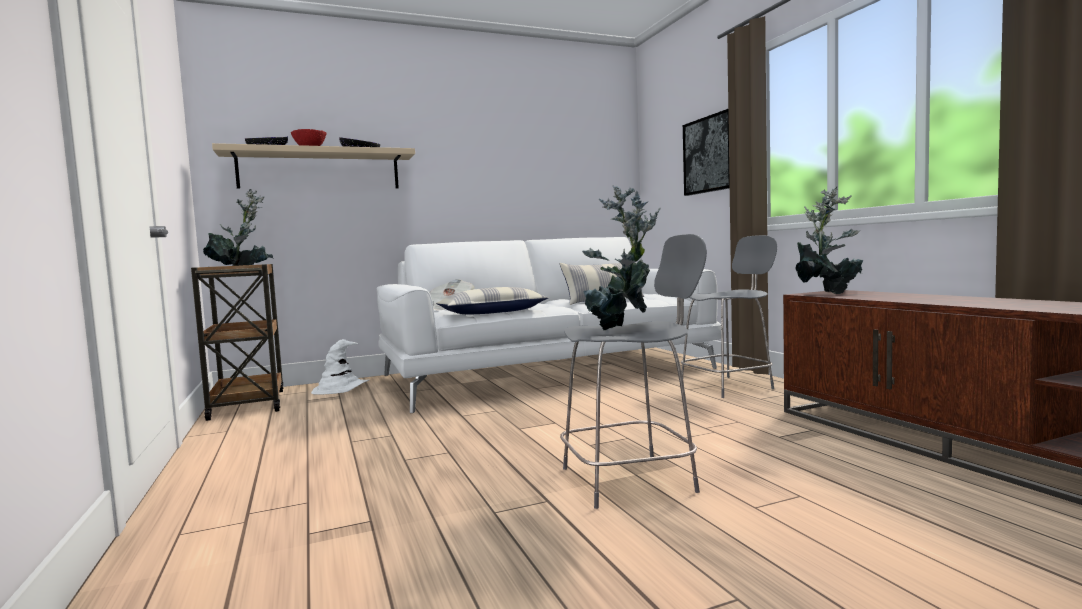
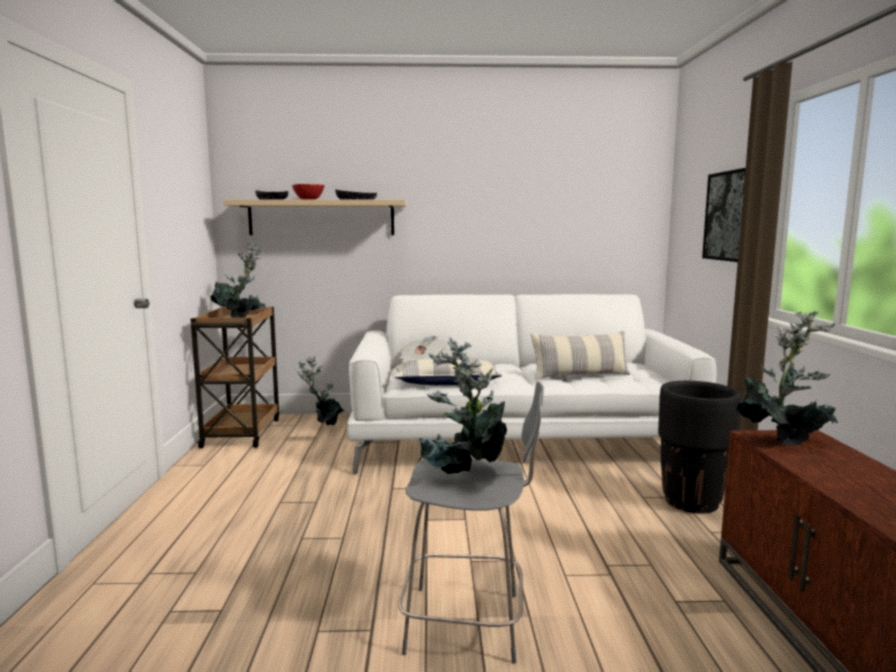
camera: 20 degrees right, 5 degrees up
white hat [311,339,369,395] -> potted plant [297,356,345,425]
grey stool [681,235,777,398] -> black planter [658,381,741,514]

